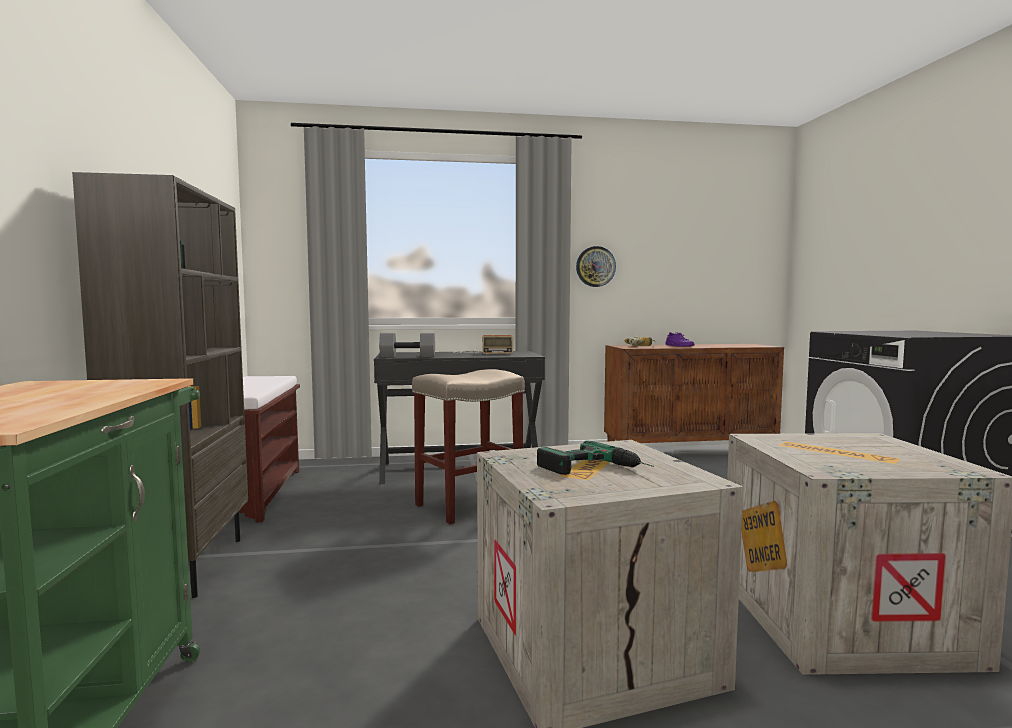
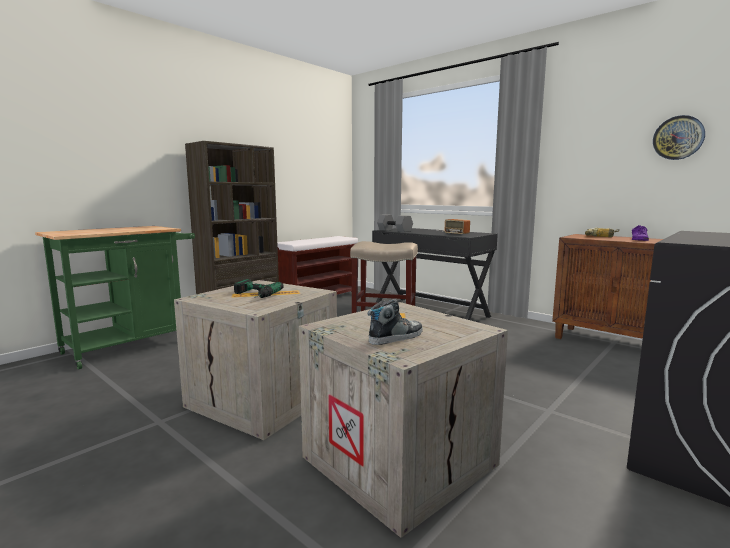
camera: 50 degrees right, 5 degrees up
wall clock [576,246,616,287] -> wall clock moved to [653,115,705,160]
none -> shoe [367,299,423,345]

